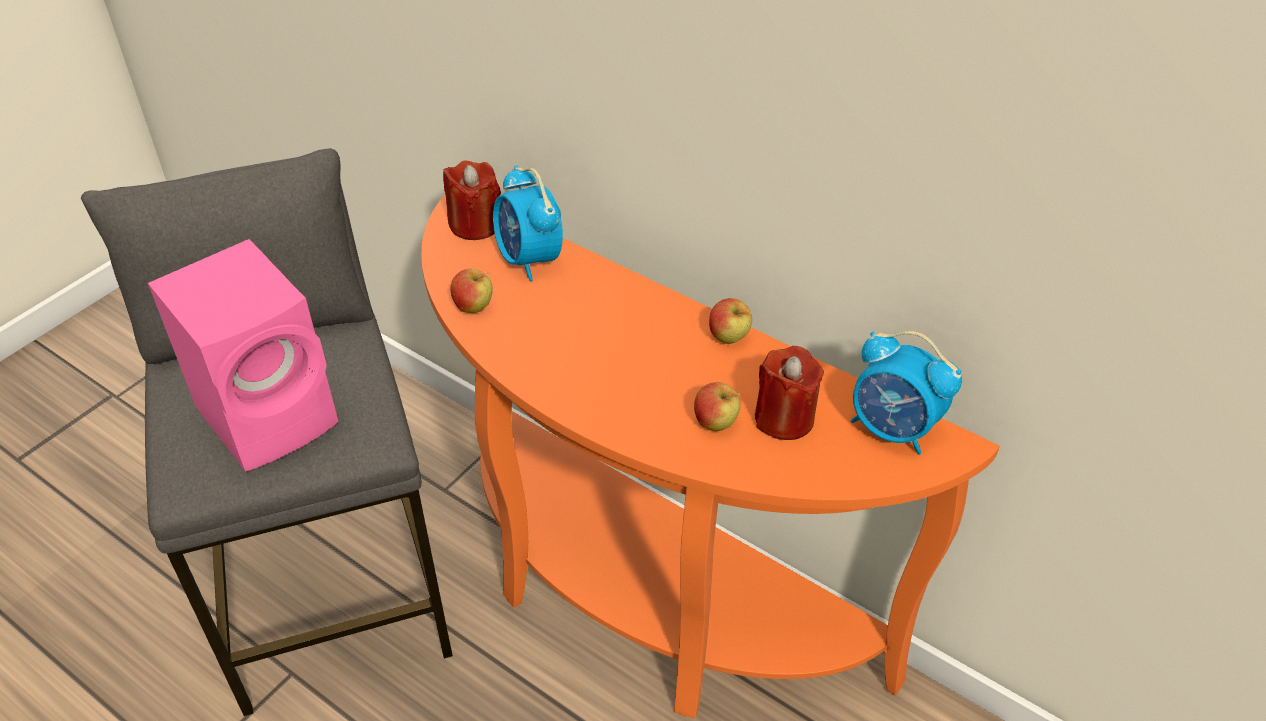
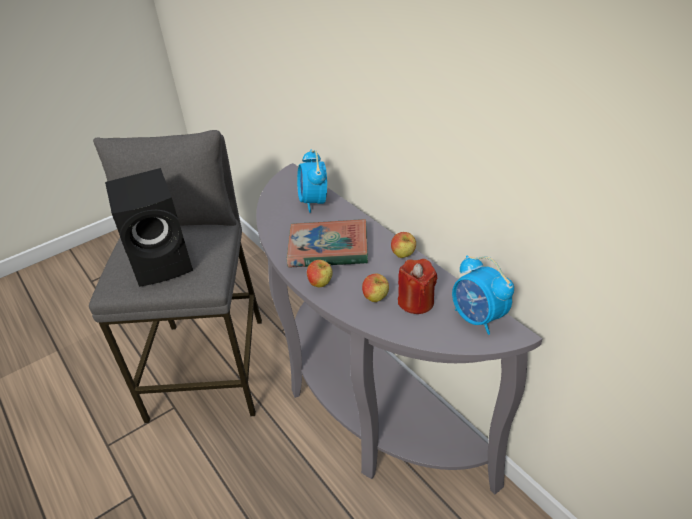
camera: 20 degrees right, 5 degrees down
pink speaker [148,239,338,472] -> black speaker [105,168,193,287]
orange console table [421,194,1000,719] -> grey console table [256,163,542,494]
red candle [443,160,501,240] -> none
apple [450,269,493,313] -> apple moved to [307,260,333,288]
none -> book [287,219,368,268]

